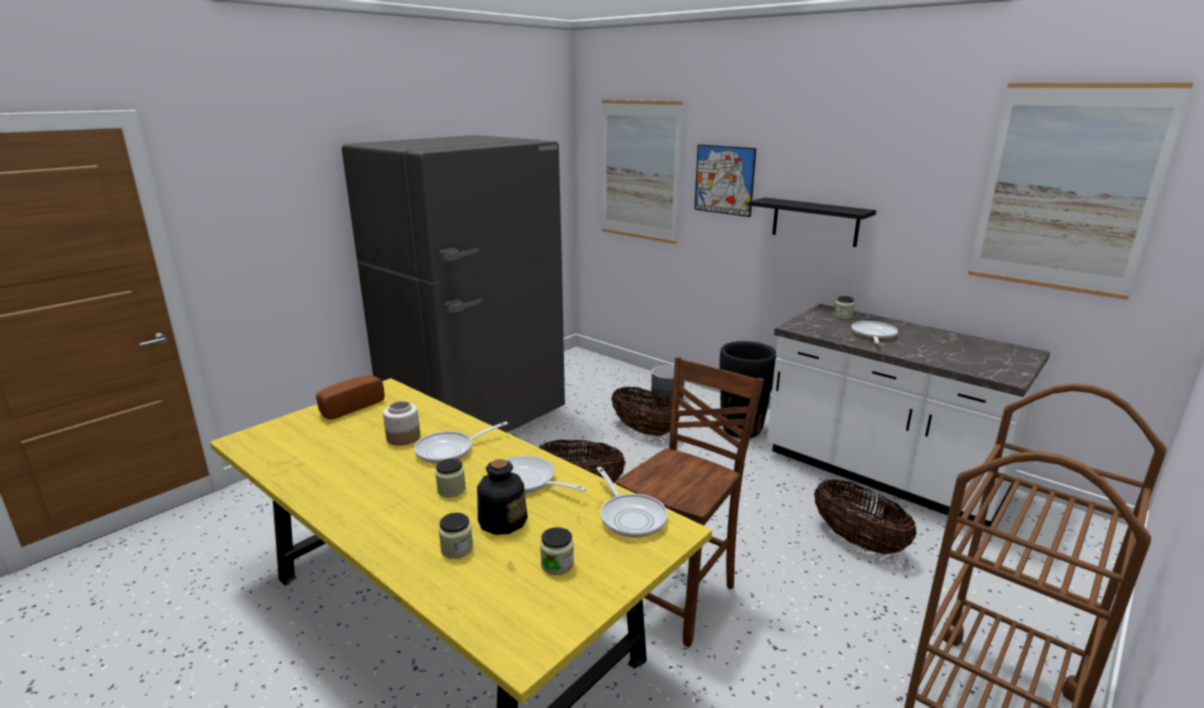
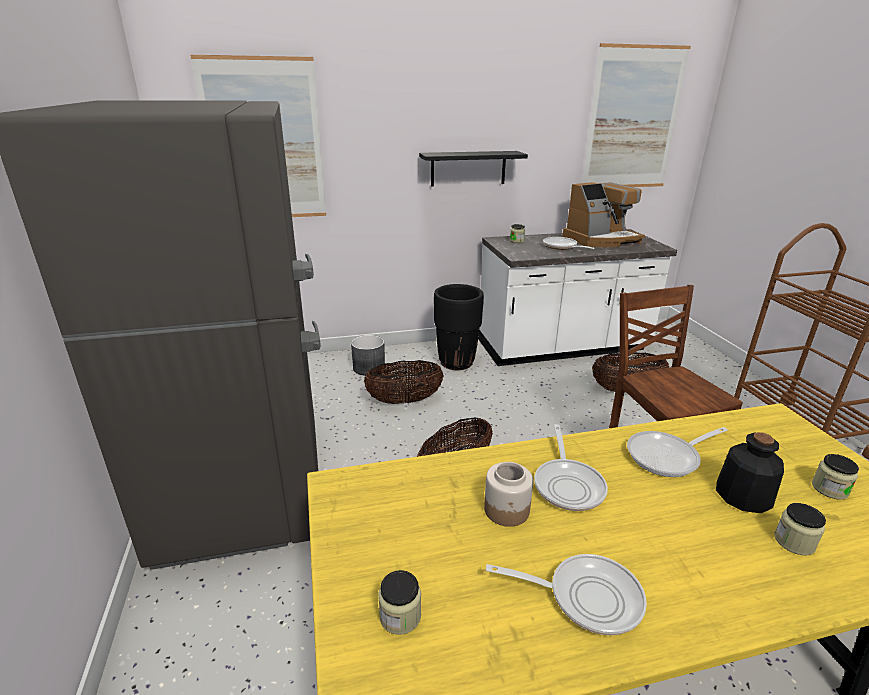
camera: 55 degrees left, 5 degrees up
bread [316,375,385,420] -> none
jar [435,458,466,497] -> jar moved to [378,570,421,635]
frying pan [597,467,668,538] -> frying pan moved to [486,554,647,635]
picture [694,144,756,217] -> none
none -> coffee machine [562,182,645,247]

